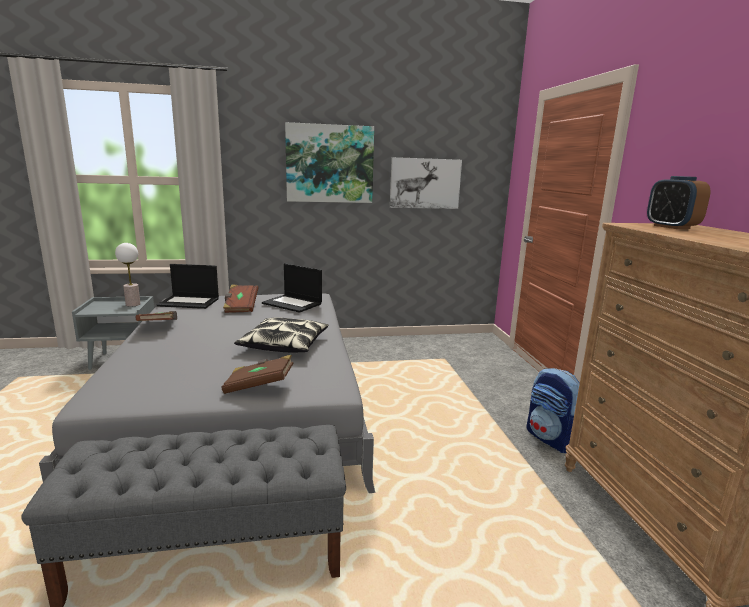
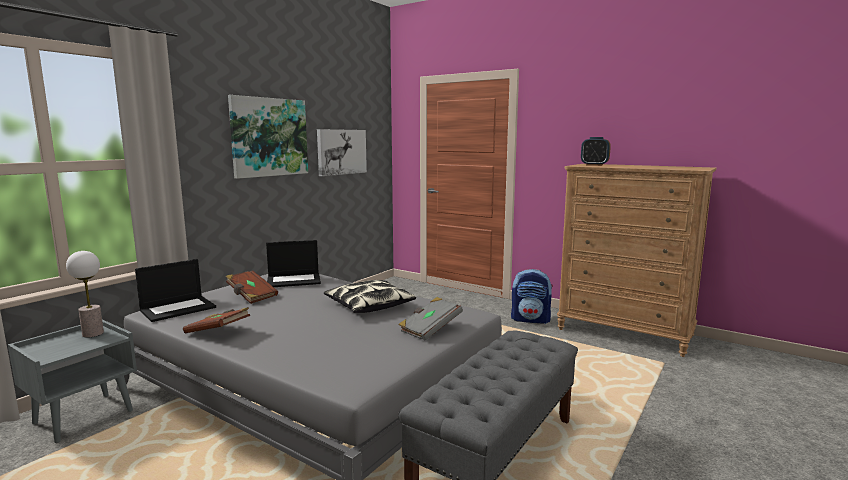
camera: 45 degrees left, 5 degrees down
brown book [221,355,294,394] -> grey book [399,297,463,341]

